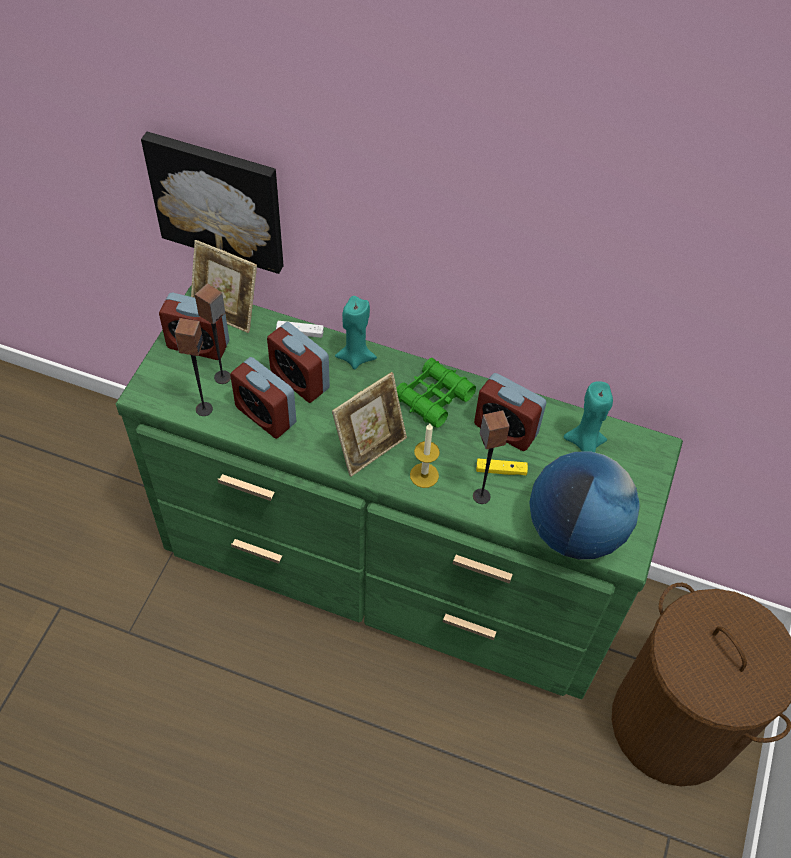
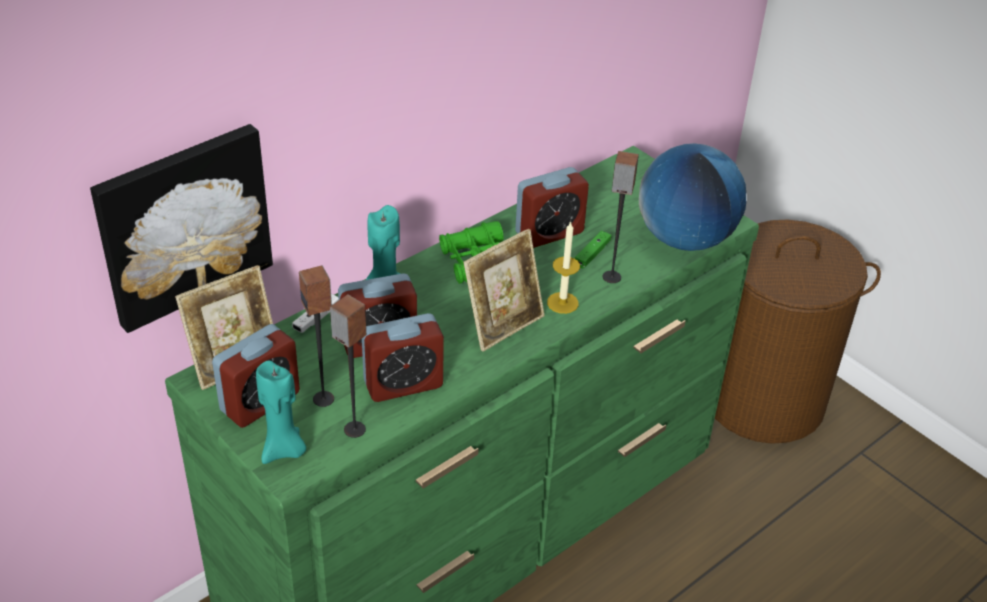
camera: 60 degrees left, 15 degrees down
picture frame [332,372,407,477] -> picture frame turned 60 degrees clockwise [463,229,545,352]
yellow game controller [476,459,528,475] -> green game controller [575,231,612,268]
turquoise candle [564,381,613,452] -> turquoise candle moved to [256,360,306,464]

